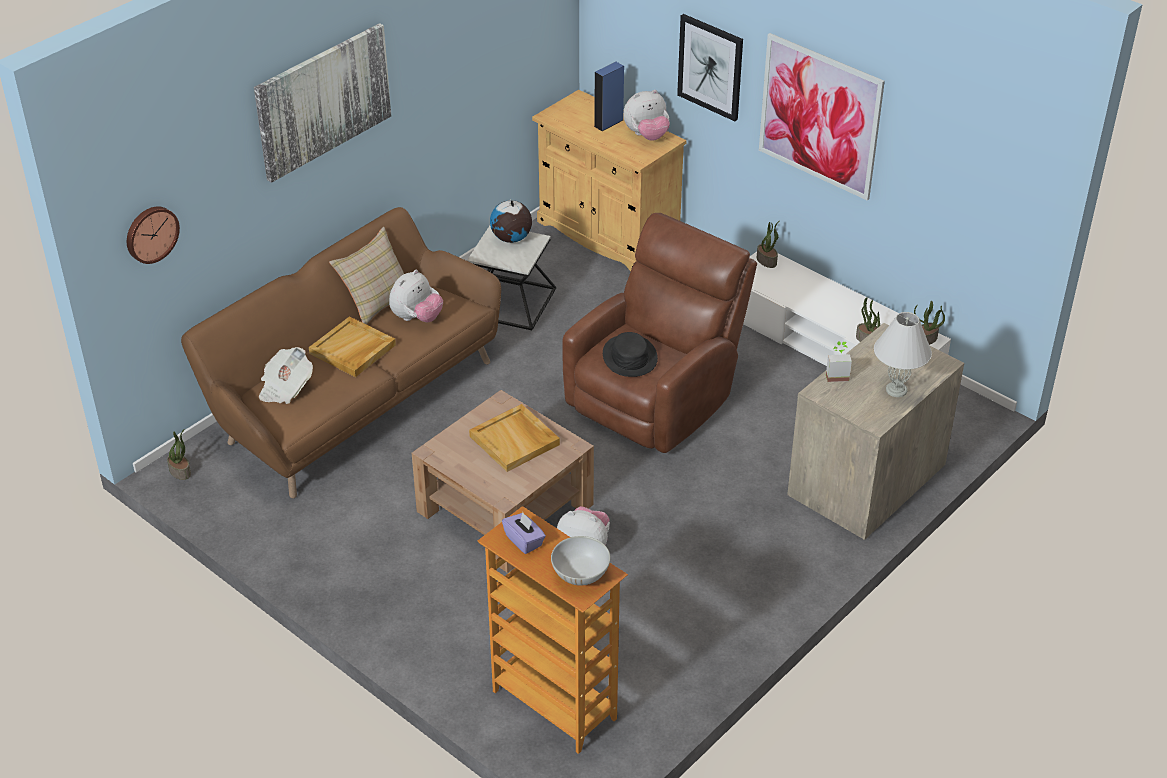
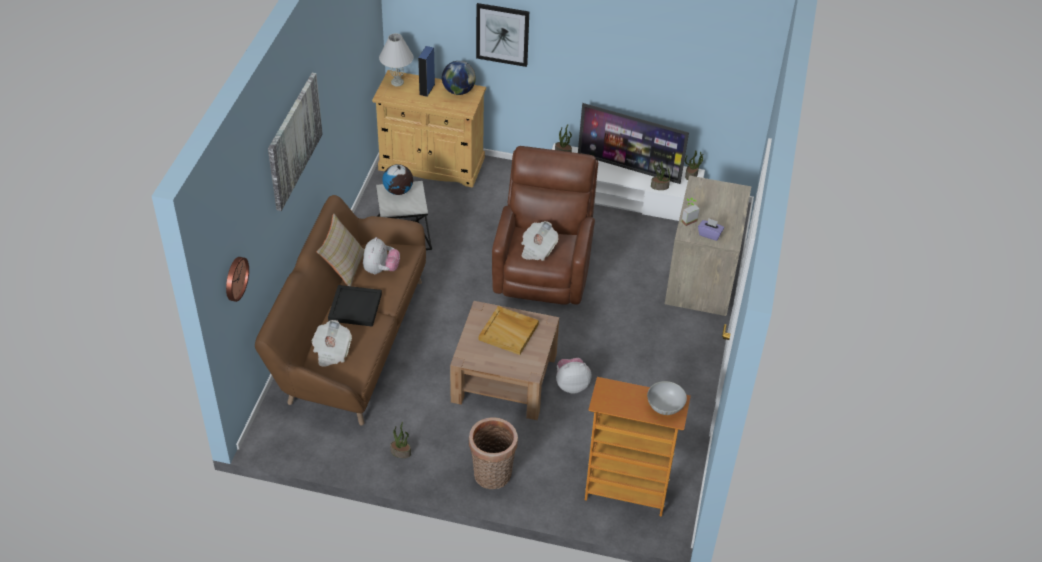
camera: 30 degrees left, 5 degrees up
potted plant [167,429,191,480] -> potted plant moved to [390,422,411,458]
beige tray [309,316,396,377] -> black tray [328,285,382,327]
purple tissue box [502,512,546,554] -> purple tissue box moved to [698,218,724,241]
black hat [603,332,658,377] -> newspaper [521,221,558,261]
plush toy [623,90,670,141] -> globe [442,61,476,95]
picture [759,33,885,200] -> none
white table lamp [874,312,932,397] -> white table lamp moved to [379,33,414,87]
none -> basket [469,417,518,489]
none -> television [578,103,689,184]

